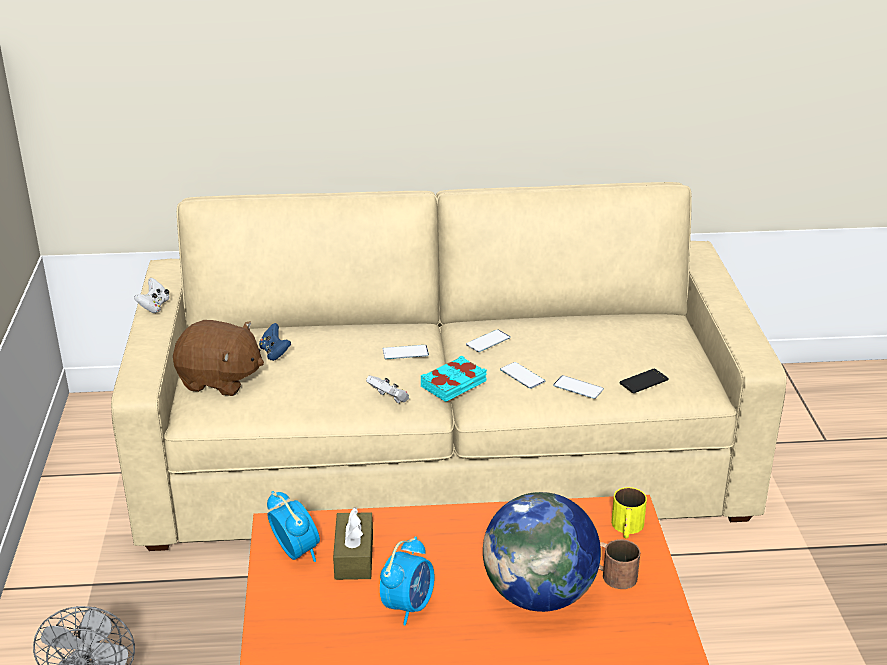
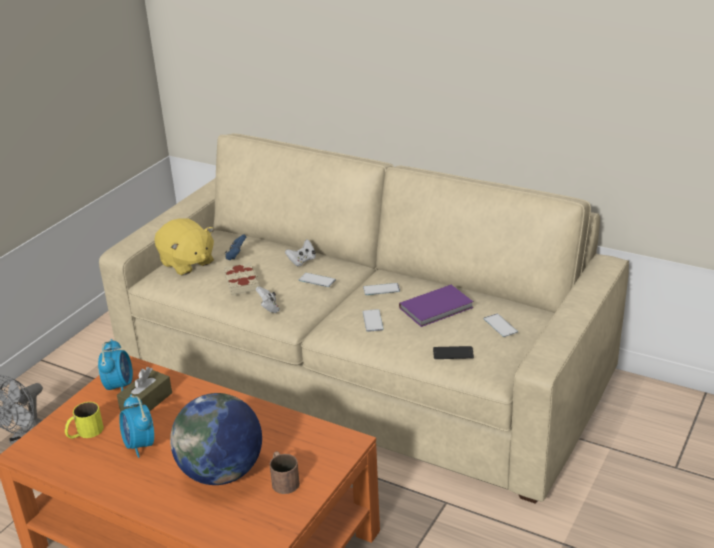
camera: 35 degrees right, 0 degrees up
white game controller [134,278,169,313] -> white game controller moved to [285,239,316,266]
brown plush toy [173,320,264,396] -> yellow plush toy [155,219,214,276]
alarm clock [380,537,434,625] -> alarm clock turned 90 degrees clockwise [119,394,154,458]
turquoise book [420,355,487,402] -> none
phone [553,375,604,399] -> phone moved to [483,314,518,337]
yellow mug [611,487,647,538] -> yellow mug moved to [65,402,104,439]
none -> beige book [224,262,259,295]
none -> purple book [399,285,473,327]

